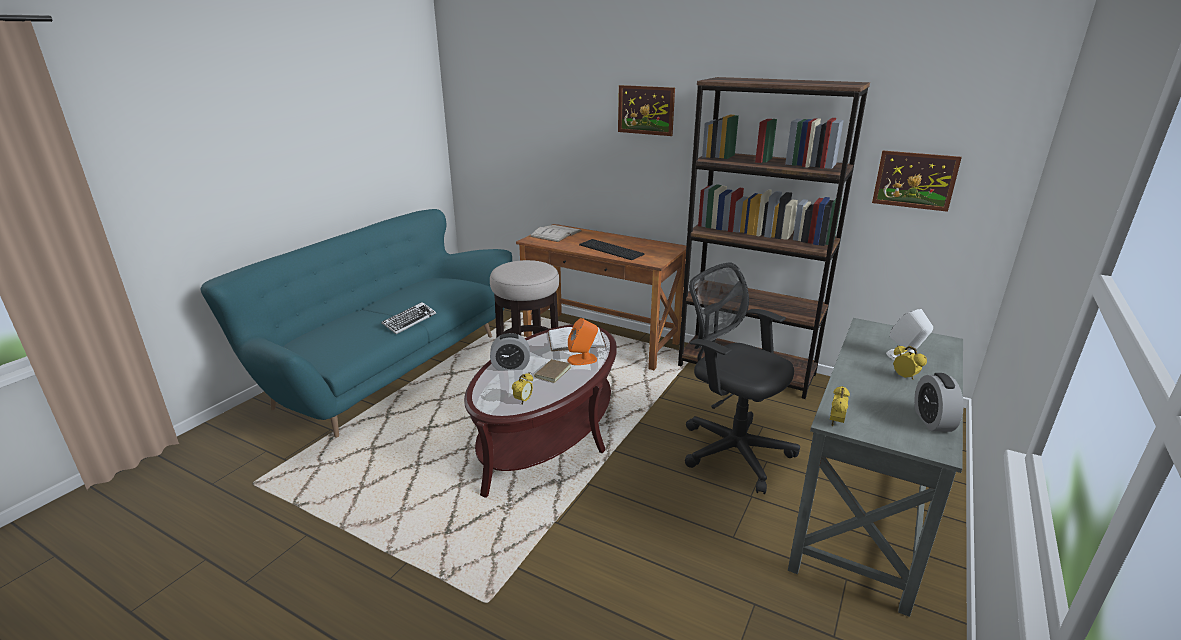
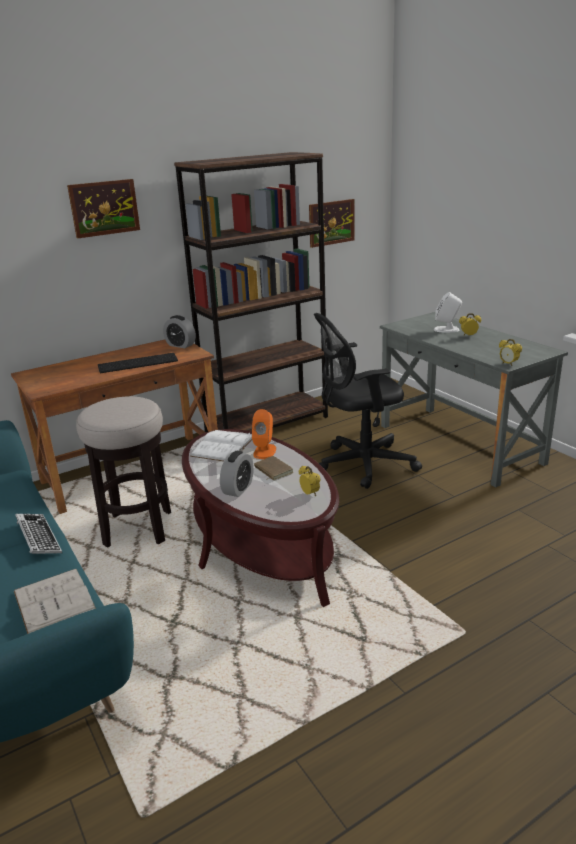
camera: 60 degrees left, 0 degrees up
white book [529,225,581,242] -> white book moved to [14,569,96,634]
alarm clock [914,373,964,432] -> alarm clock moved to [163,315,196,348]

